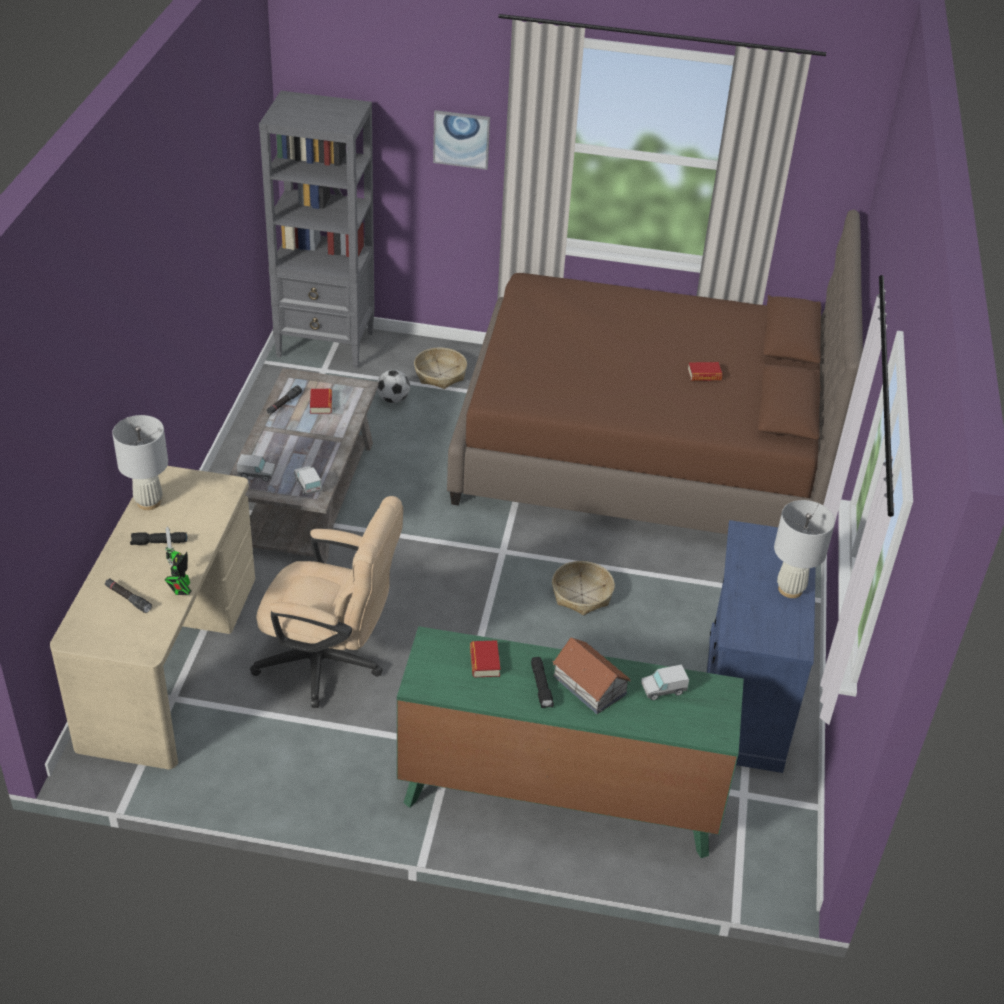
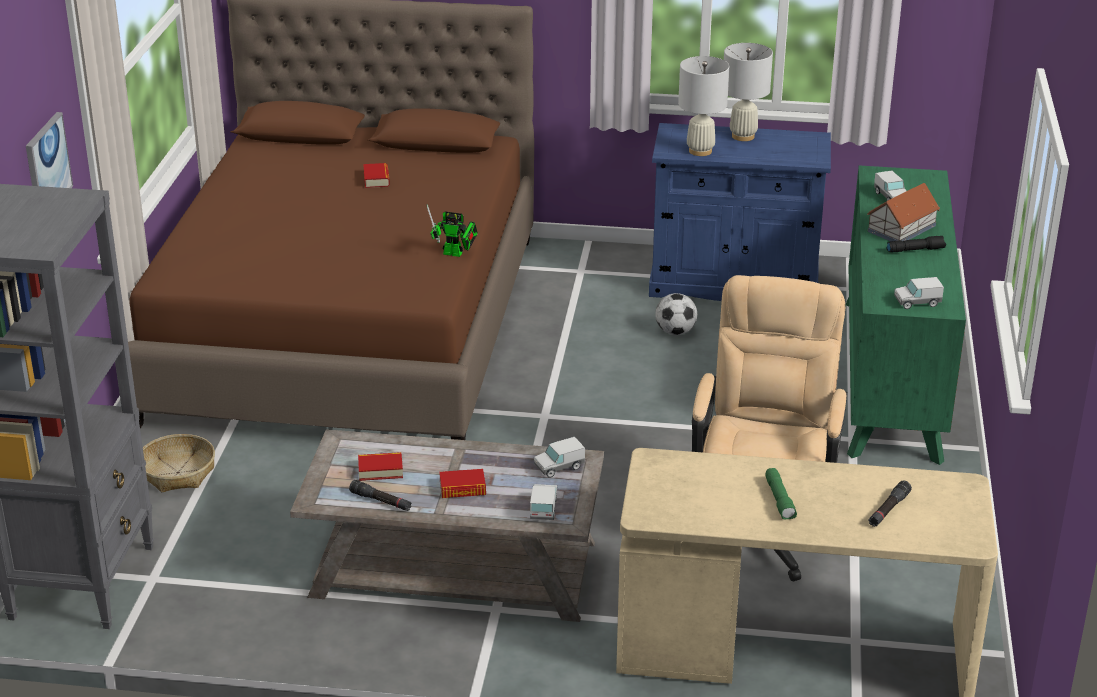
camera: 90 degrees left, 10 degrees down
white table lamp [112,415,168,510] -> white table lamp moved to [678,56,730,156]
black flashlight [130,532,187,545] -> green flashlight [765,468,797,519]
toy robot [165,526,192,595] -> toy robot moved to [427,205,478,257]
football [377,370,410,403] -> football moved to [655,293,697,335]
book [470,640,501,677] -> book moved to [439,469,486,498]
basket [552,561,615,615] -> none
none -> toy truck [894,277,944,309]

